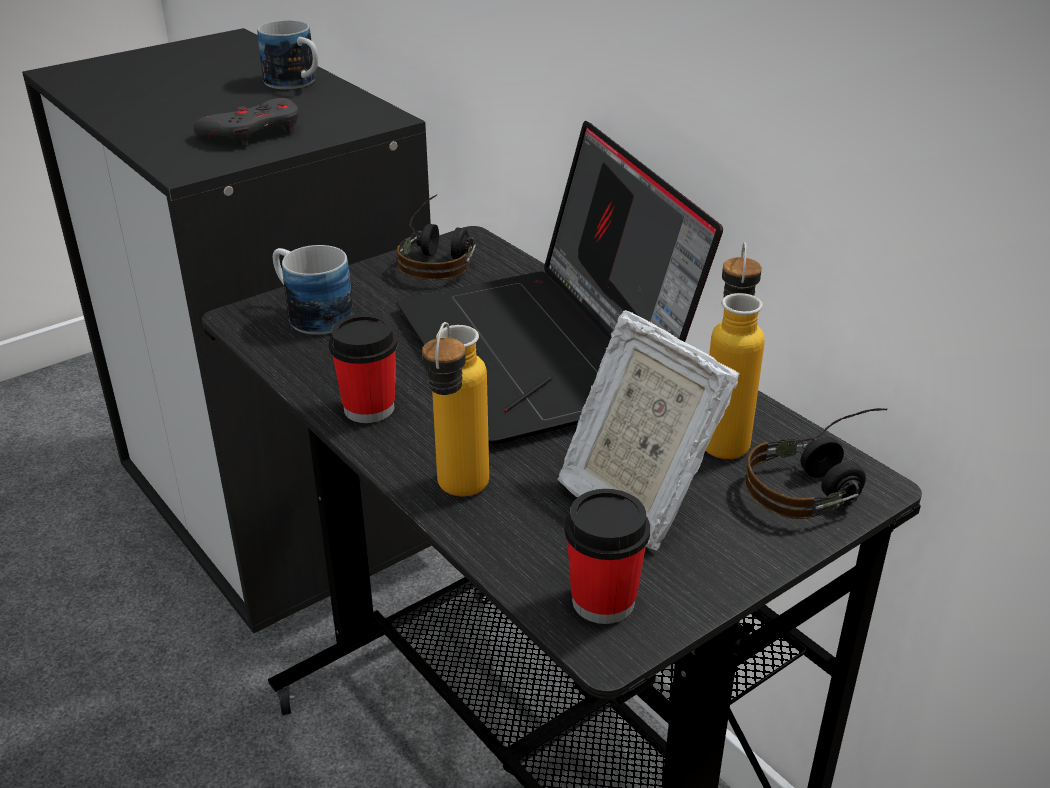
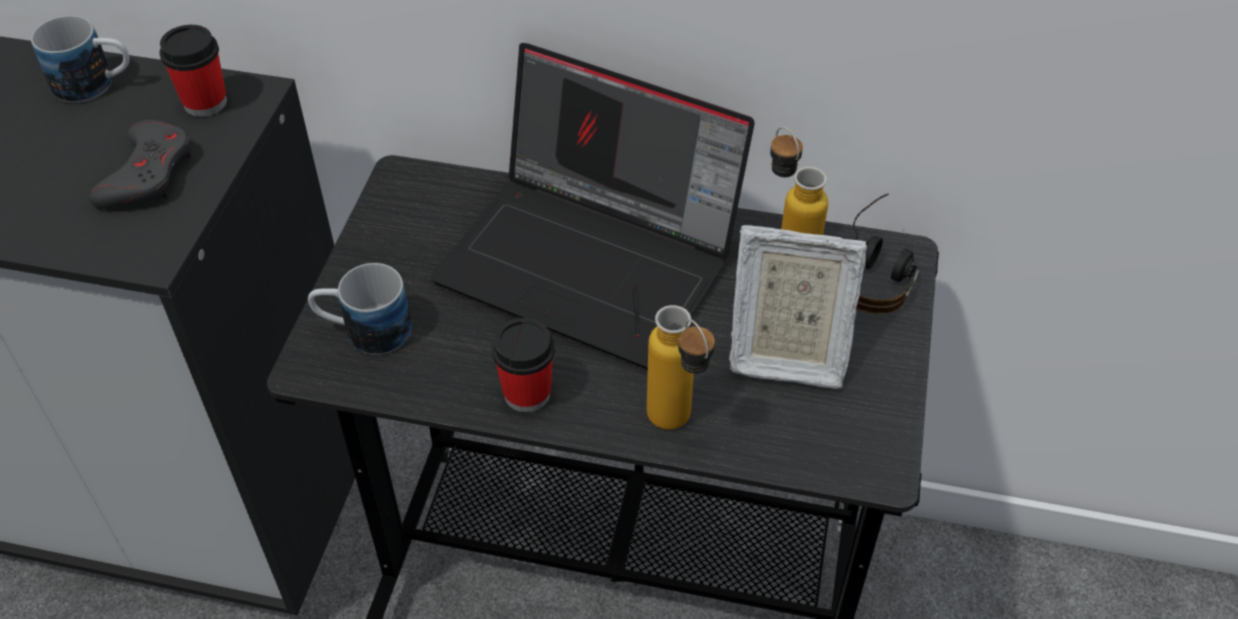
camera: 40 degrees left, 15 degrees up
headphones [397,194,476,280] -> none
cup [564,489,650,624] -> cup moved to [159,25,227,117]

